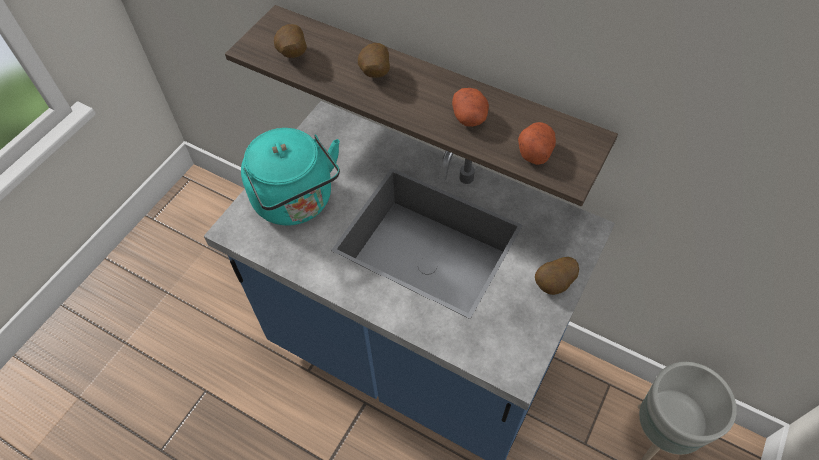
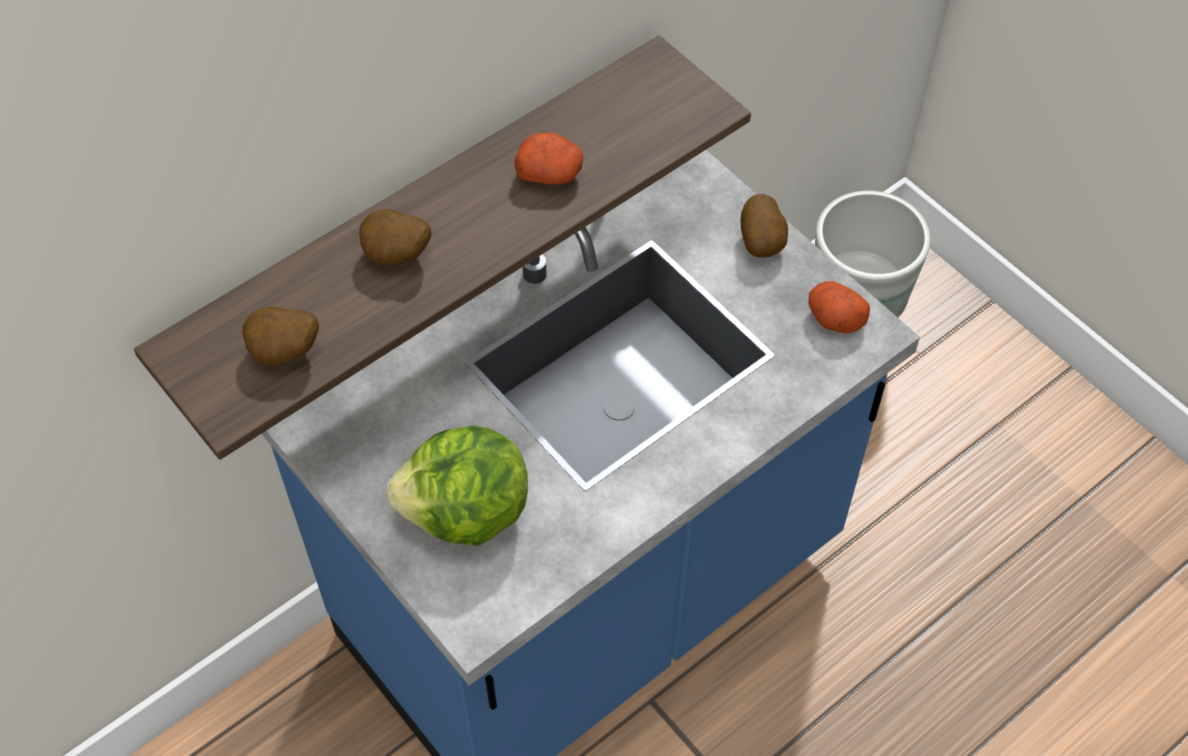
camera: 70 degrees left, 0 degrees up
turquoise kettle [241,128,340,225] -> lettuce [386,426,528,546]
potato [518,122,556,165] -> potato moved to [809,281,870,334]

